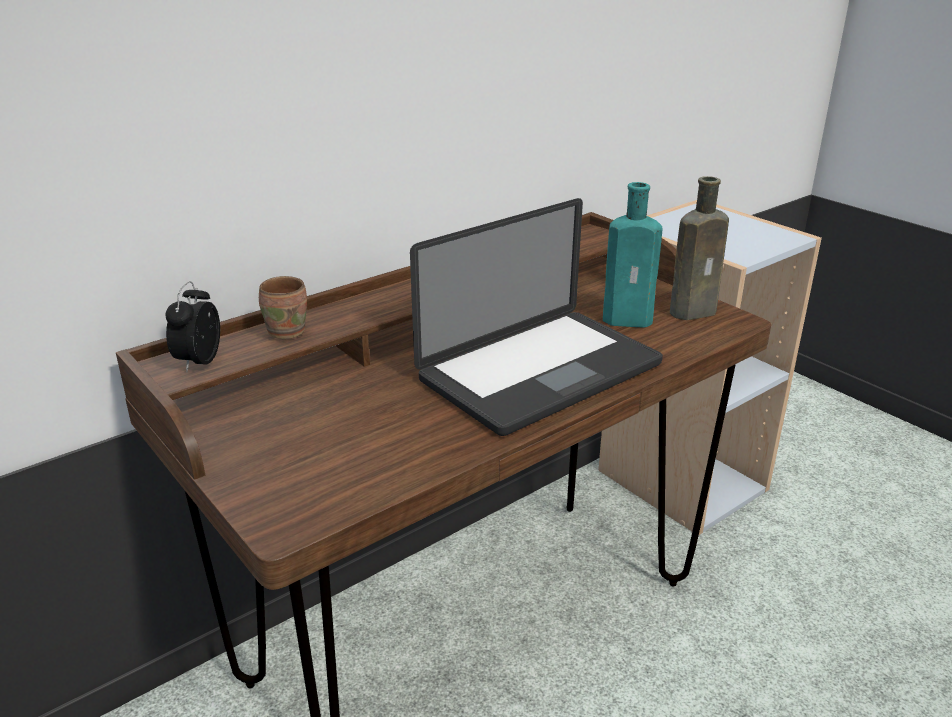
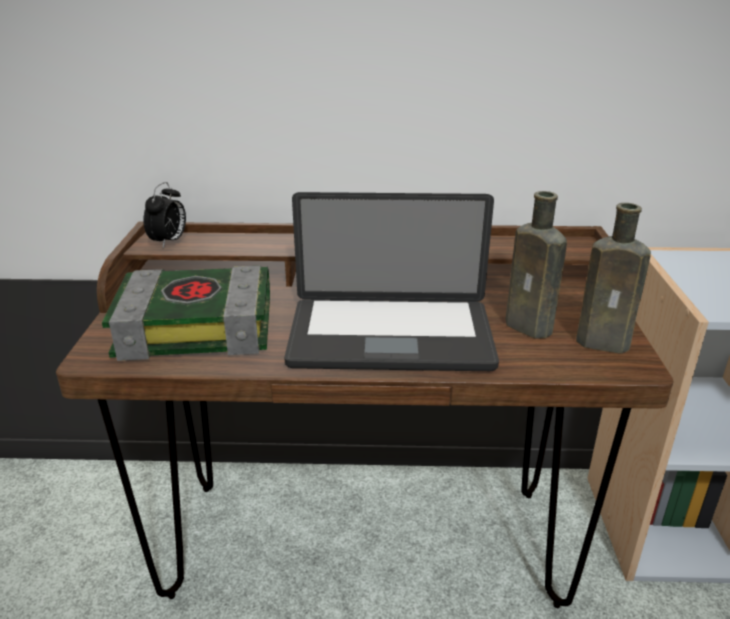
camera: 40 degrees right, 0 degrees up
alarm clock [165,281,220,373] -> alarm clock turned 150 degrees clockwise [143,182,186,248]
brown mug [259,276,307,339] -> none
turquoise bottle [603,182,662,328] -> brown bottle [506,191,567,338]
none -> book [102,265,270,361]

